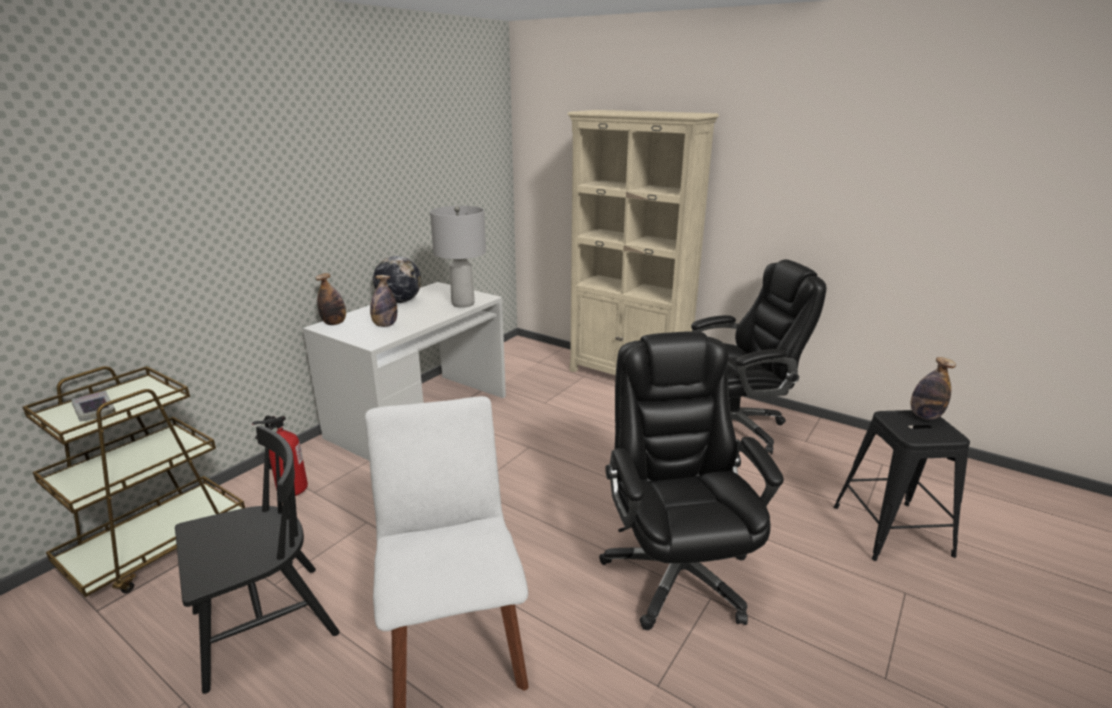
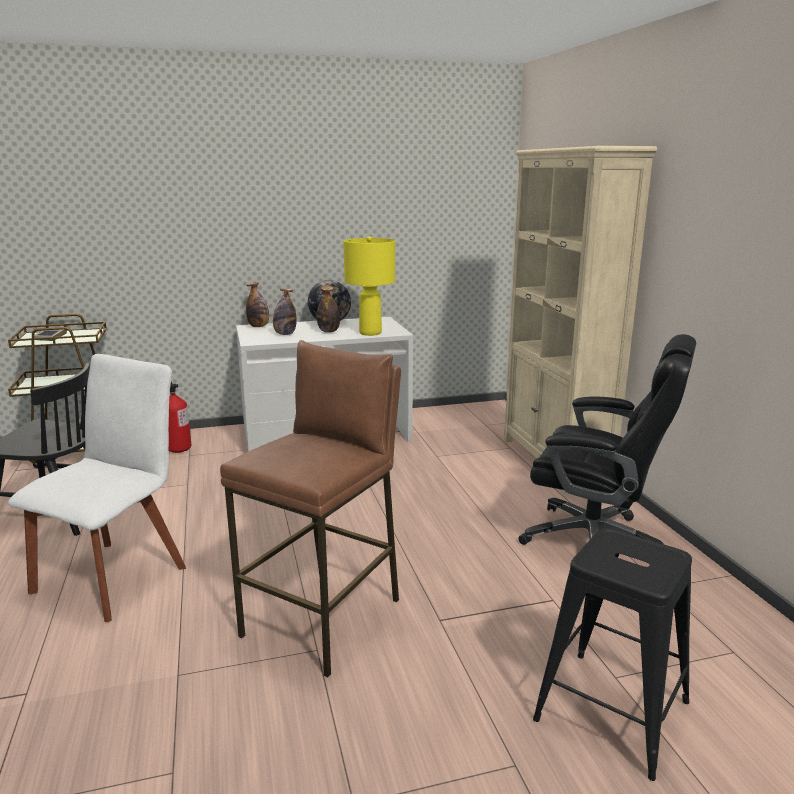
camera: 40 degrees right, 5 degrees down
grey table lamp [430,206,486,308] -> yellow table lamp [343,236,395,336]
black office chair [599,331,784,630] -> brown stool [220,340,401,677]
bottle [910,357,956,420] -> bottle moved to [317,286,340,333]

